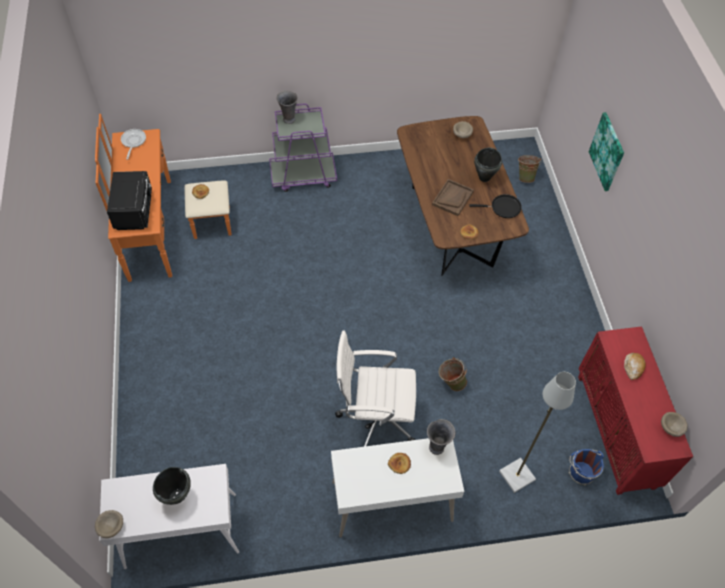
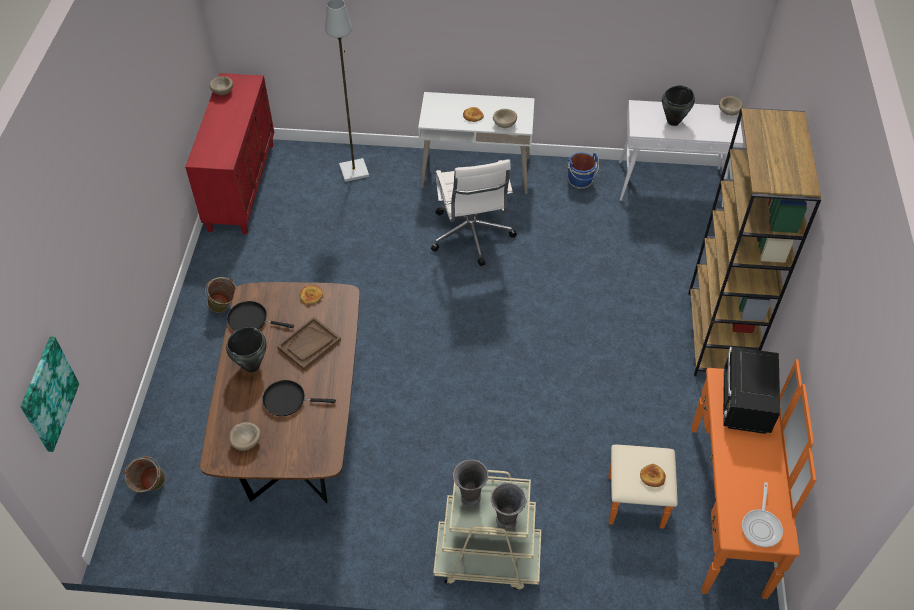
camera: 165 degrees left, 5 degrees down
purple cart [269,103,337,192] -> beige cart [433,470,541,590]
white office chair [335,331,416,447] -> white office chair turned 60 degrees clockwise [431,159,517,266]
grey vase [427,419,455,455] -> grey vase moved to [453,460,489,506]
green bucket [439,357,467,391] -> green bucket moved to [205,277,236,313]
blue bucket [569,449,604,485] -> blue bucket moved to [568,152,599,190]
picture [589,112,624,191] -> picture moved to [20,337,79,452]
bread [624,353,646,380] -> none
none -> black frying pan [262,380,336,416]
none -> beige bowl [493,109,517,128]
none -> brown bookcase [688,108,821,376]

